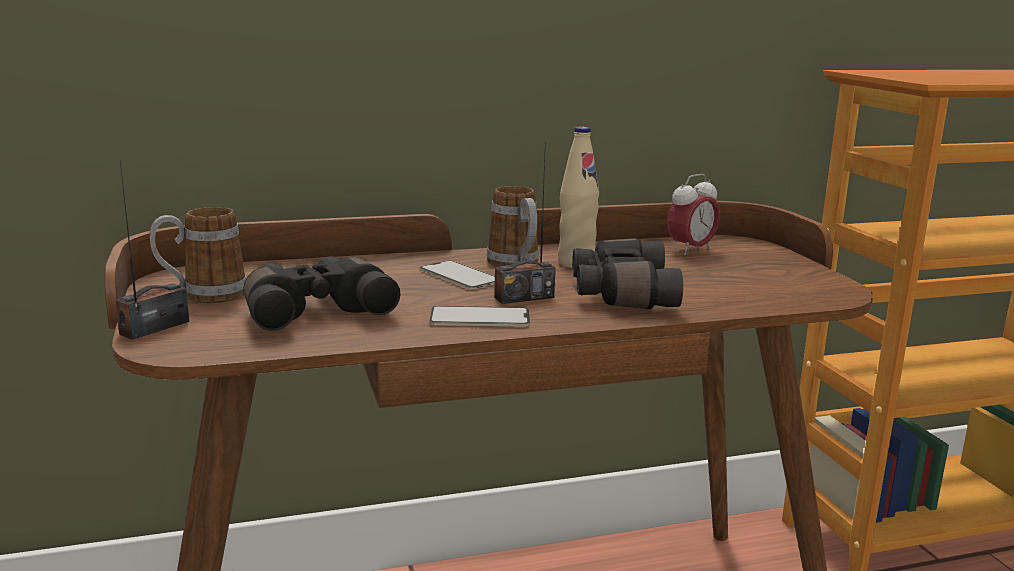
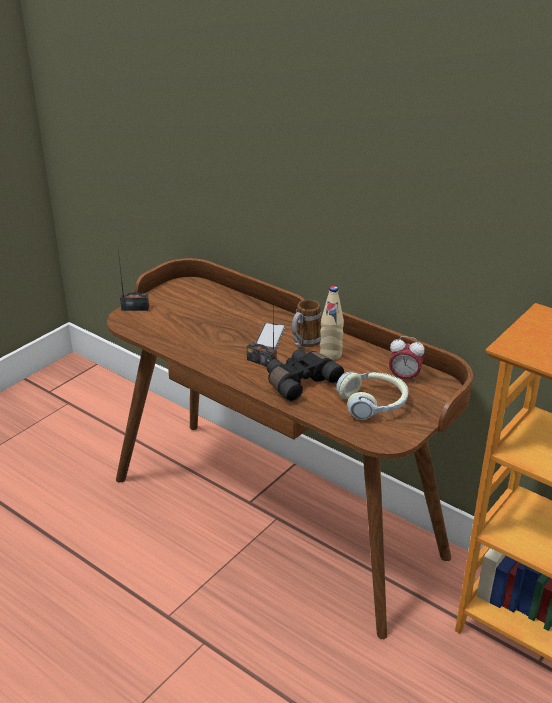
camera: 55 degrees right, 15 degrees up
mug [150,207,247,303] -> none
black binoculars [243,256,400,331] -> none
phone [429,306,530,327] -> none
none -> headphones [337,372,408,419]

